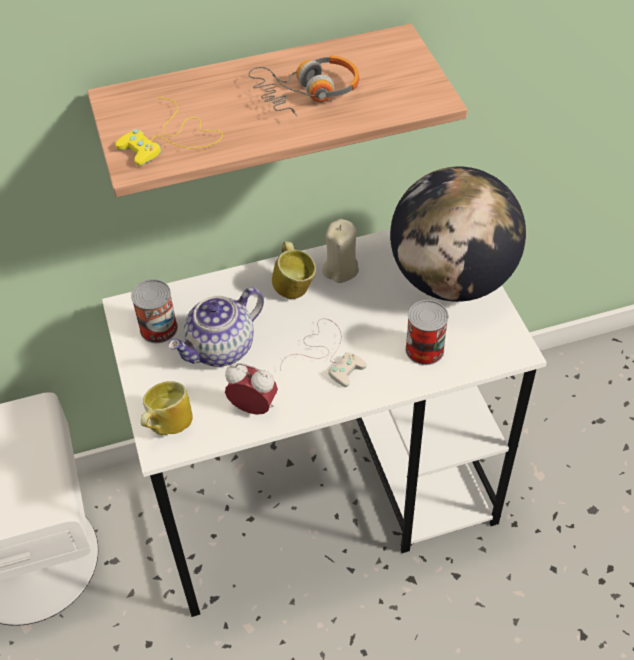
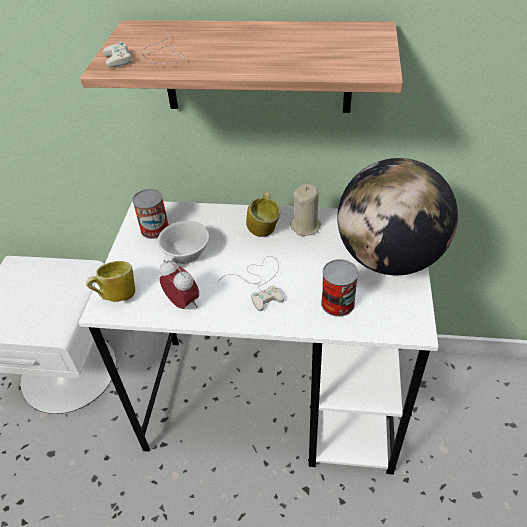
camera: 25 degrees right, 5 degrees down
yellow game controller [115,97,223,166] -> white game controller [102,30,184,68]
teapot [168,287,264,367] -> white cup [158,221,209,264]
headphones [249,56,359,116] -> none

